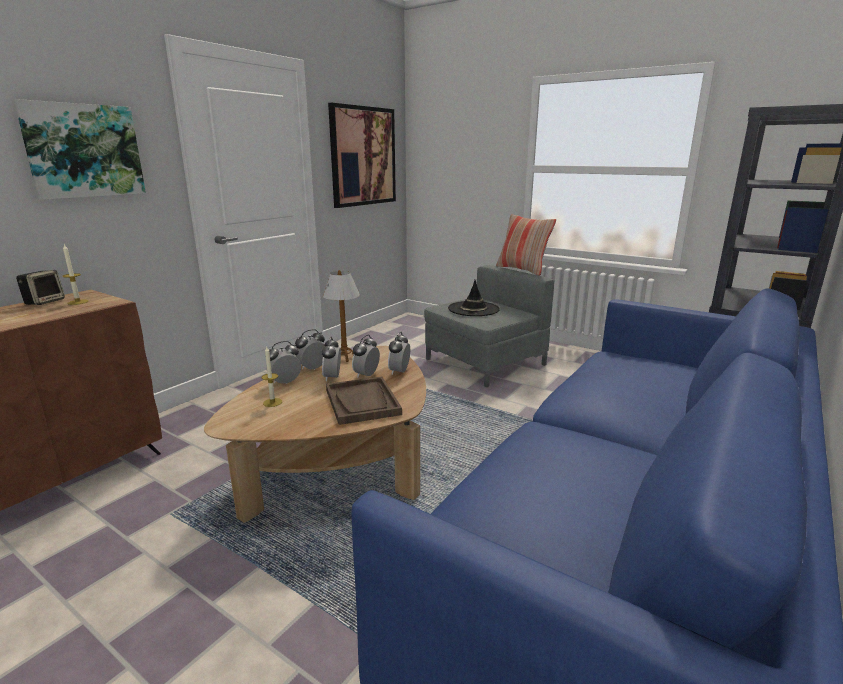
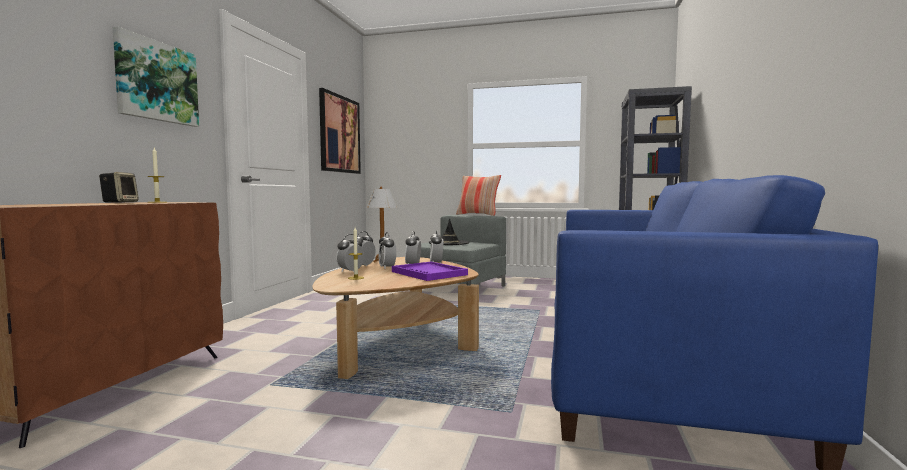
camera: 20 degrees left, 15 degrees down
brown tray [326,377,402,425] -> purple tray [392,262,468,281]

